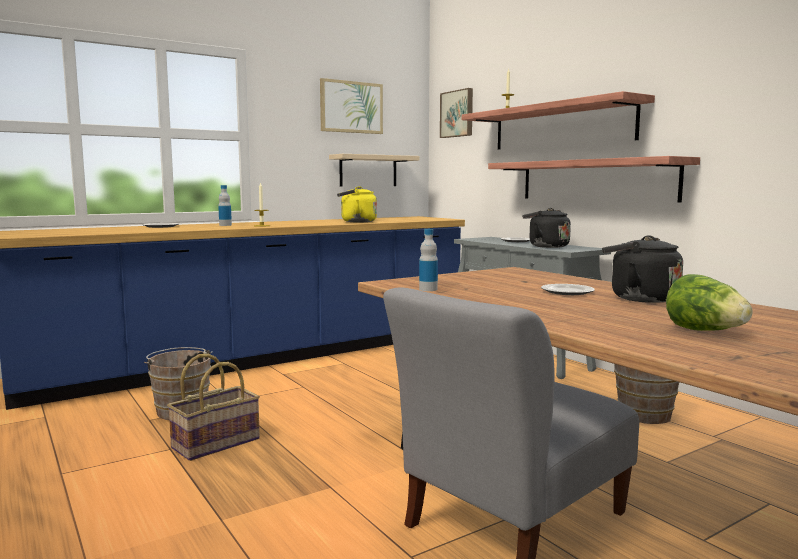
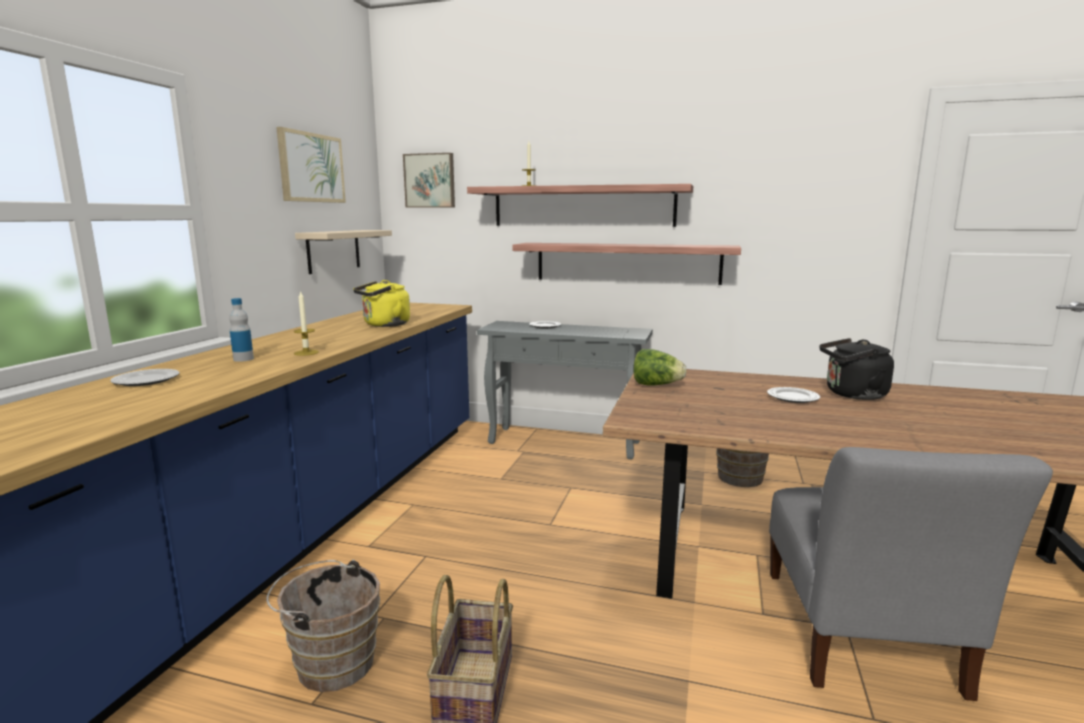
camera: 40 degrees left, 5 degrees up
bottle [419,229,438,291] -> none
black kettle [522,208,571,248] -> none
lettuce [666,274,753,331] -> lettuce moved to [633,349,687,386]

